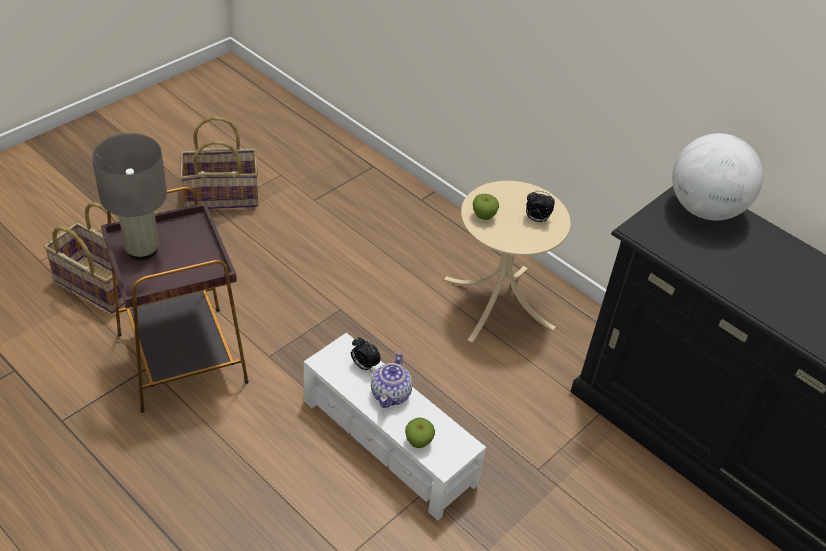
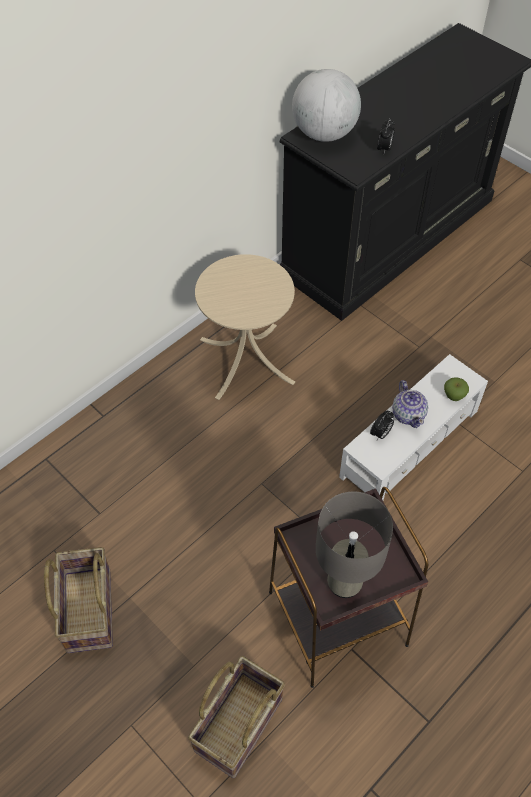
camera: 85 degrees left, 10 degrees up
teapot [371,353,413,408] -> teapot turned 60 degrees clockwise [392,380,428,428]
apple [473,194,499,220] -> none
alarm clock [526,191,555,222] -> alarm clock moved to [377,119,395,154]

